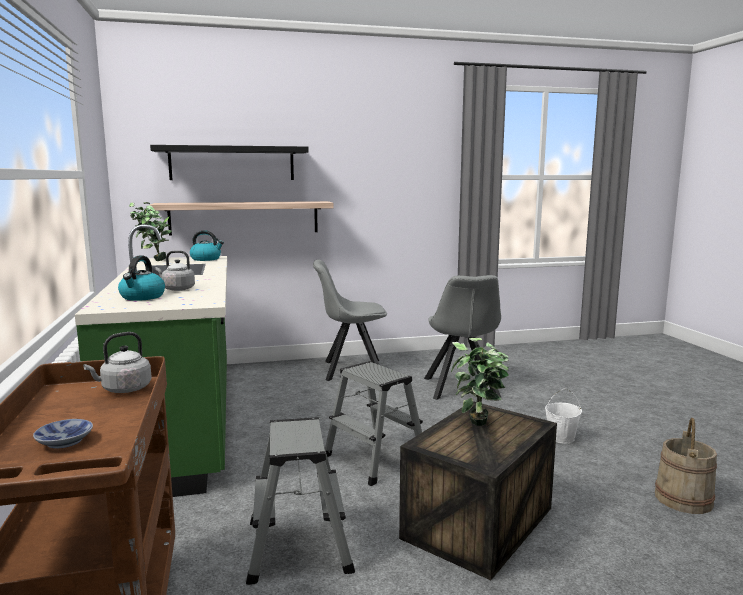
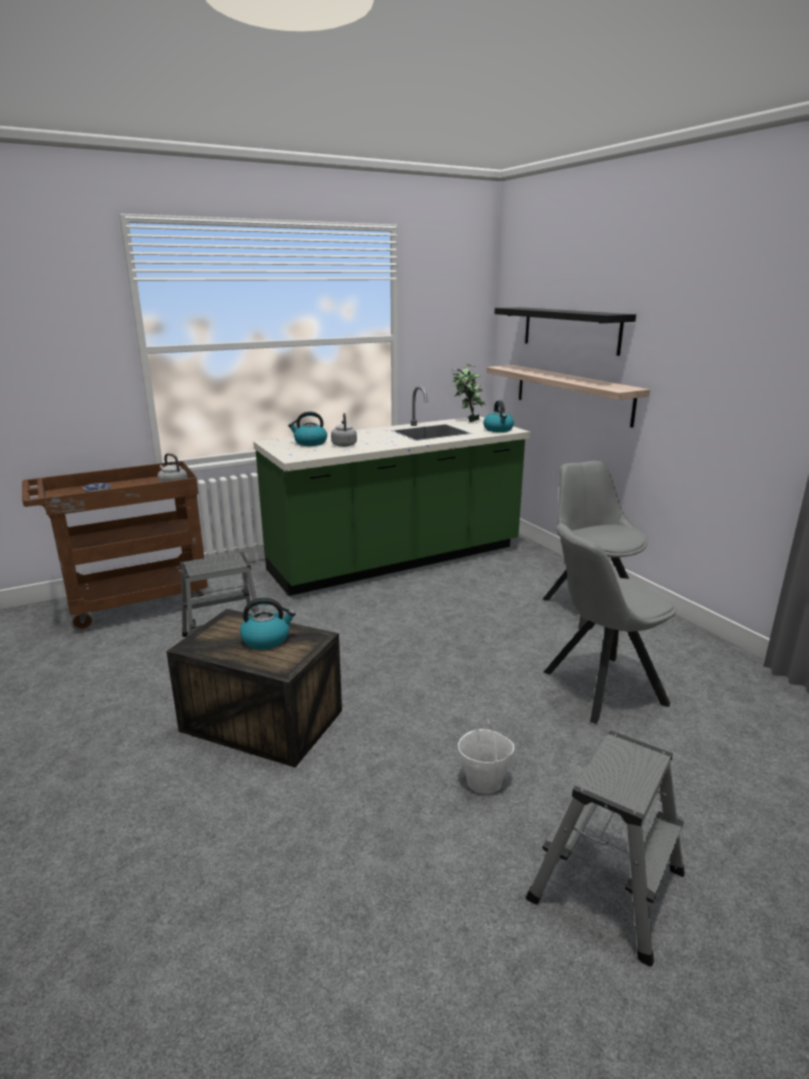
camera: 75 degrees right, 10 degrees up
grey step ladder [325,361,423,486] -> grey step ladder moved to [526,730,685,967]
potted plant [451,338,509,426] -> kettle [240,597,296,650]
beige bucket [655,418,717,514] -> none

